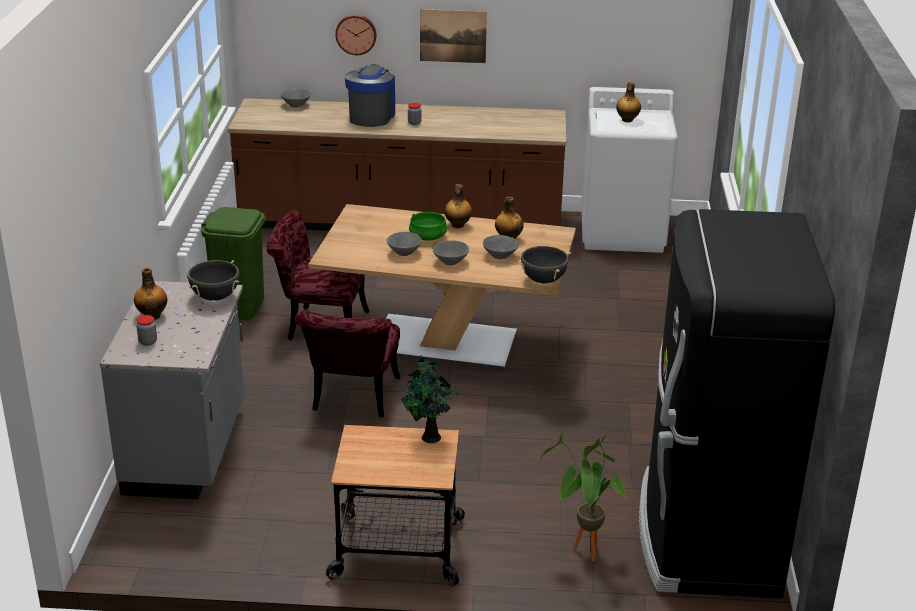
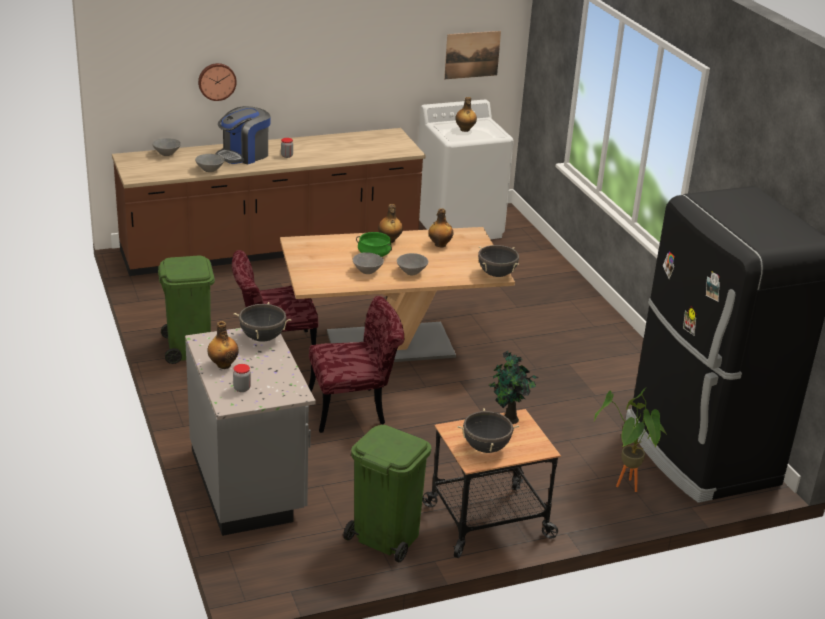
camera: 25 degrees left, 0 degrees up
red chair [295,311,400,418] -> red chair turned 90 degrees counterclockwise [308,296,404,433]
coffee machine [345,64,395,127] -> coffee machine turned 120 degrees counterclockwise [216,106,271,164]
picture [420,9,487,63] -> picture moved to [444,31,501,79]
grey bowl [483,235,519,259] -> grey bowl moved to [195,154,225,172]
none -> green trash can [343,425,431,562]
none -> black cooking pot [457,408,519,453]

